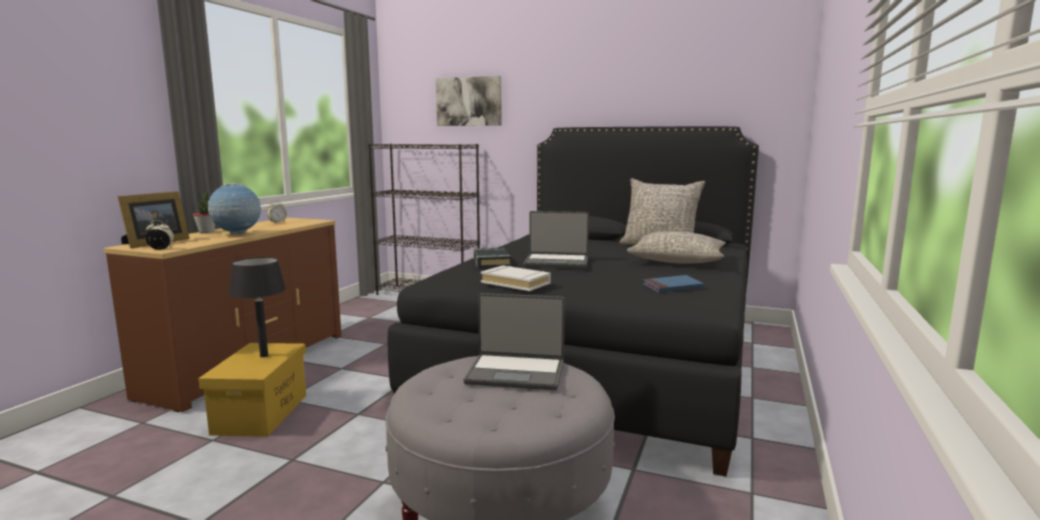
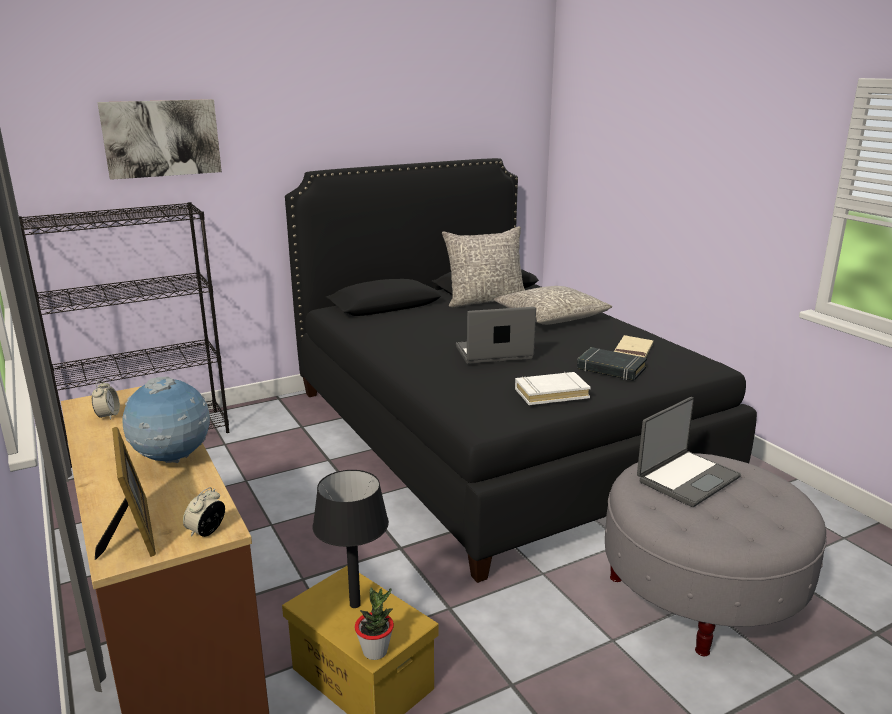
camera: 50 degrees left, 10 degrees up
potted plant [193,191,215,233] -> potted plant moved to [355,588,394,660]
black book [473,248,511,268] -> black book moved to [577,347,647,381]
laptop [524,211,589,268] -> laptop turned 150 degrees counterclockwise [456,307,536,364]
blue book [643,275,704,293] -> beige book [614,335,653,358]

